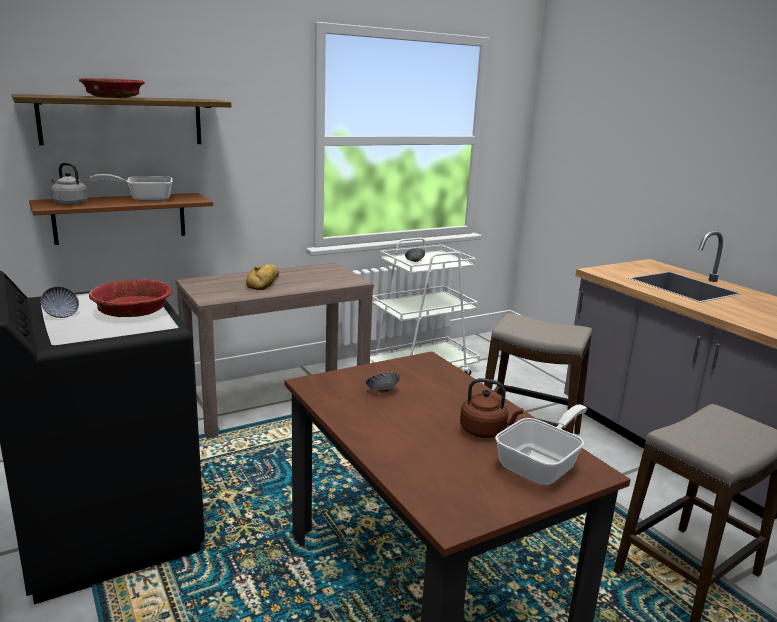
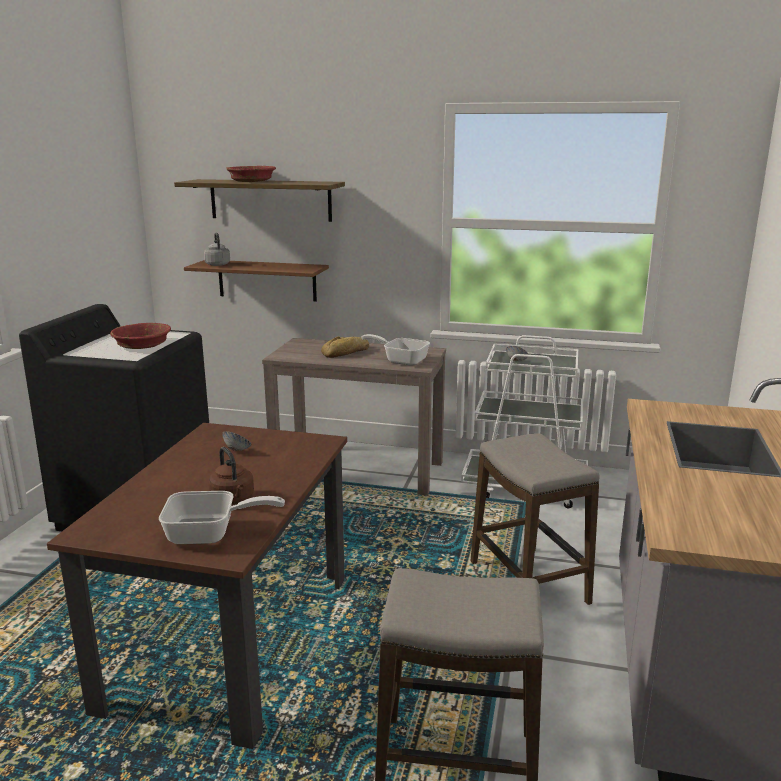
camera: 45 degrees right, 0 degrees up
bowl [41,286,79,318] -> none
frying pan [90,174,173,201] -> frying pan moved to [361,334,430,366]

